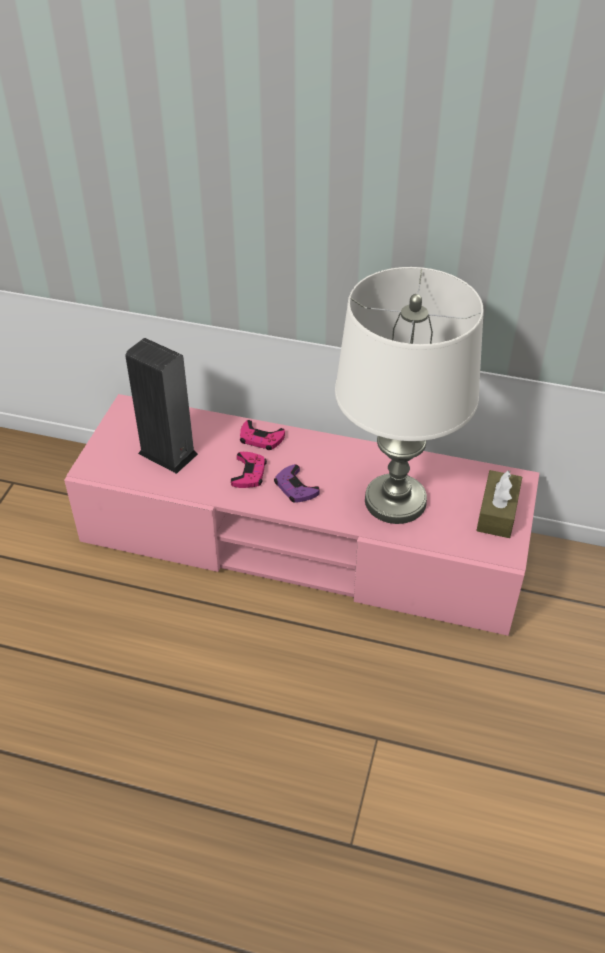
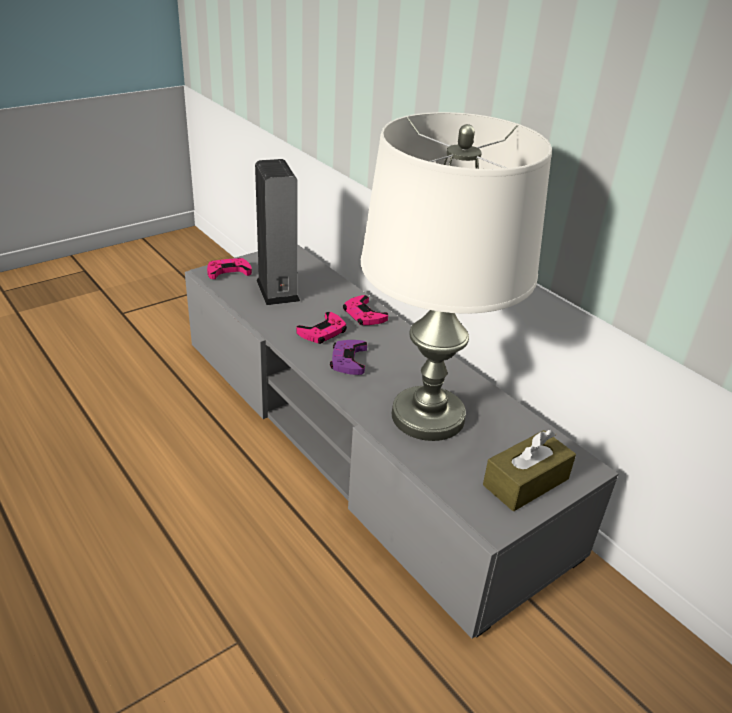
camera: 35 degrees right, 10 degrees down
pink tv stand [64,394,539,636] -> grey tv stand [185,245,618,639]
none -> pink game controller [207,258,252,279]

